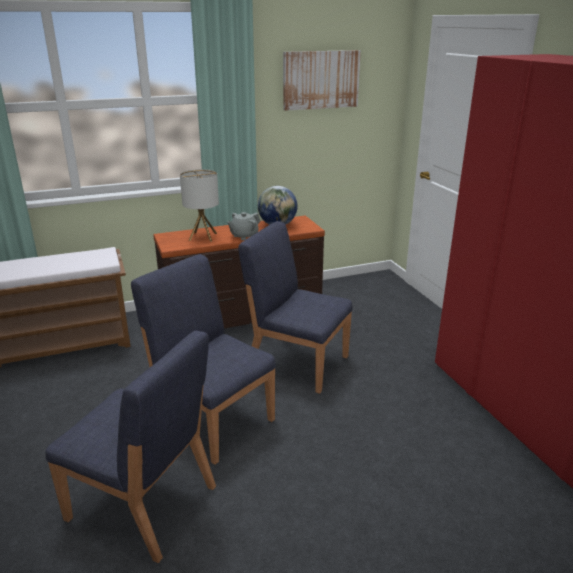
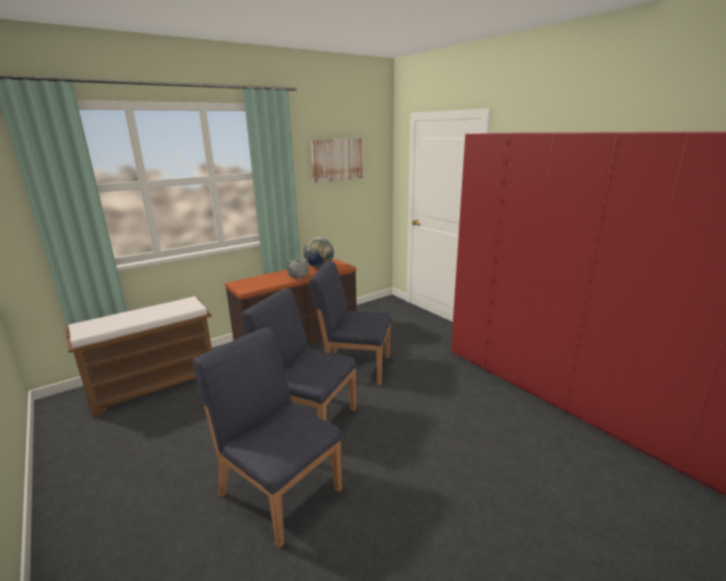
camera: 15 degrees left, 5 degrees down
blue chair [46,331,216,563] -> blue chair turned 150 degrees counterclockwise [193,327,342,548]
table lamp [180,169,219,242] -> none

